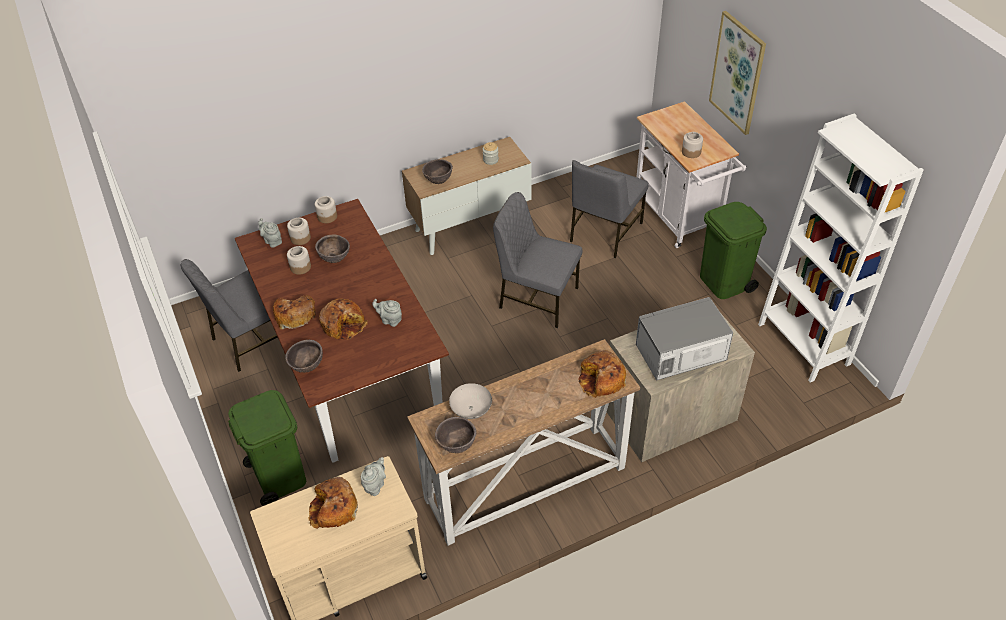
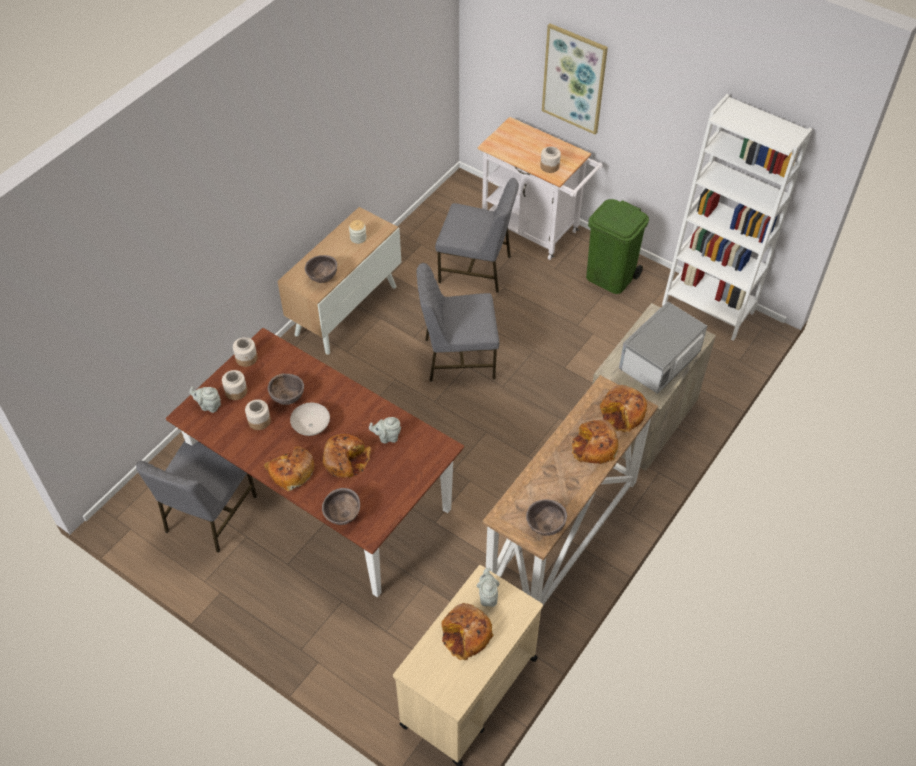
camera: 30 degrees left, 5 degrees up
green trash can [228,390,306,506] -> none
white bowl [449,383,492,419] -> white bowl moved to [290,403,330,436]
grey chair [570,160,649,258] -> grey chair turned 75 degrees counterclockwise [435,178,519,293]
none -> bread [572,420,619,464]

